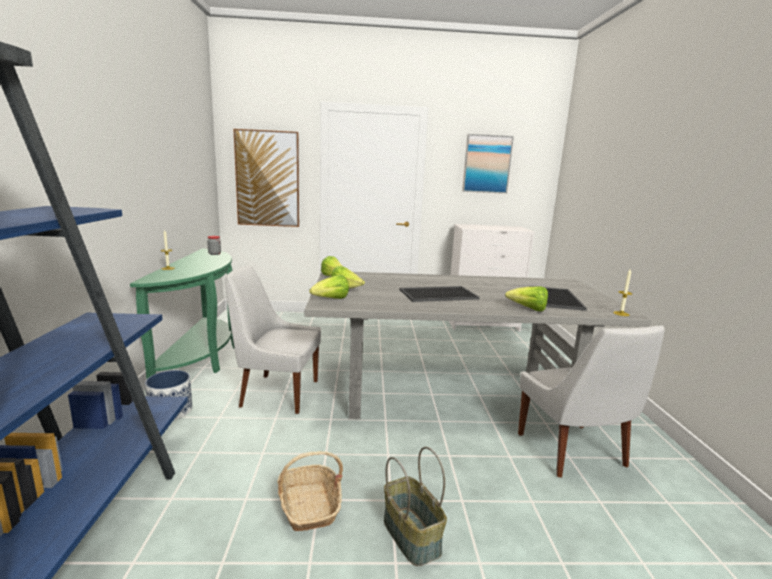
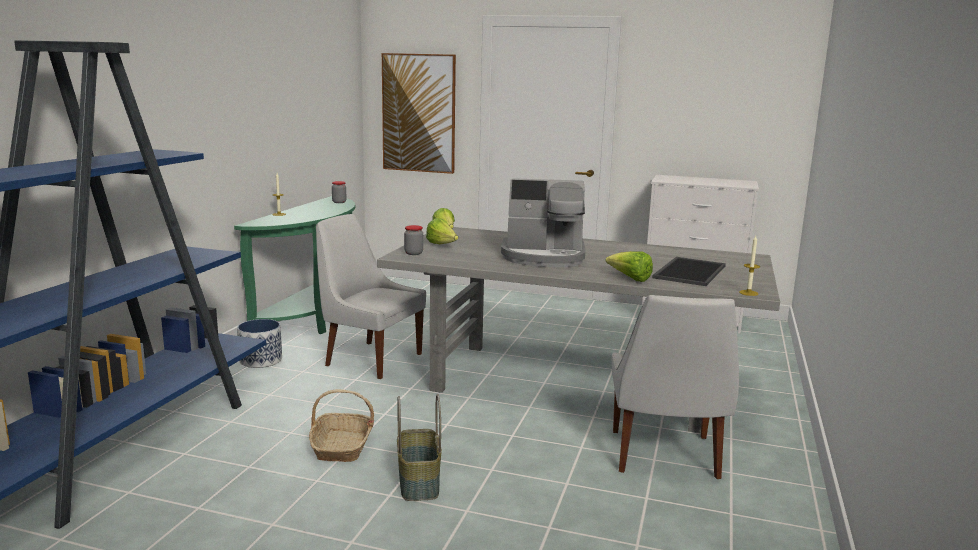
camera: 20 degrees right, 0 degrees up
lettuce [309,275,349,299] -> jar [404,225,423,255]
tray [400,286,480,302] -> coffee machine [501,178,585,267]
picture [462,134,514,194] -> none

